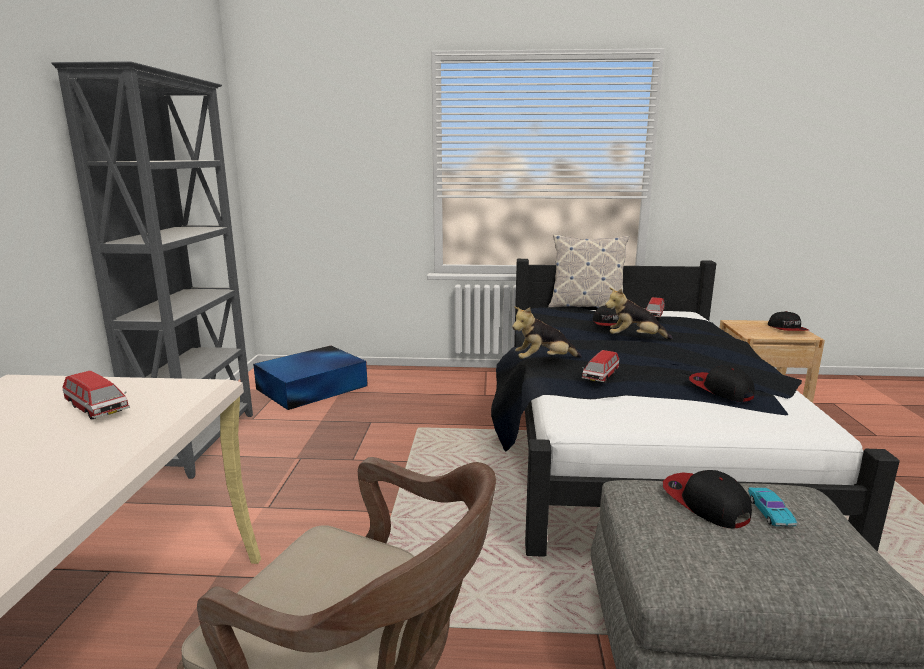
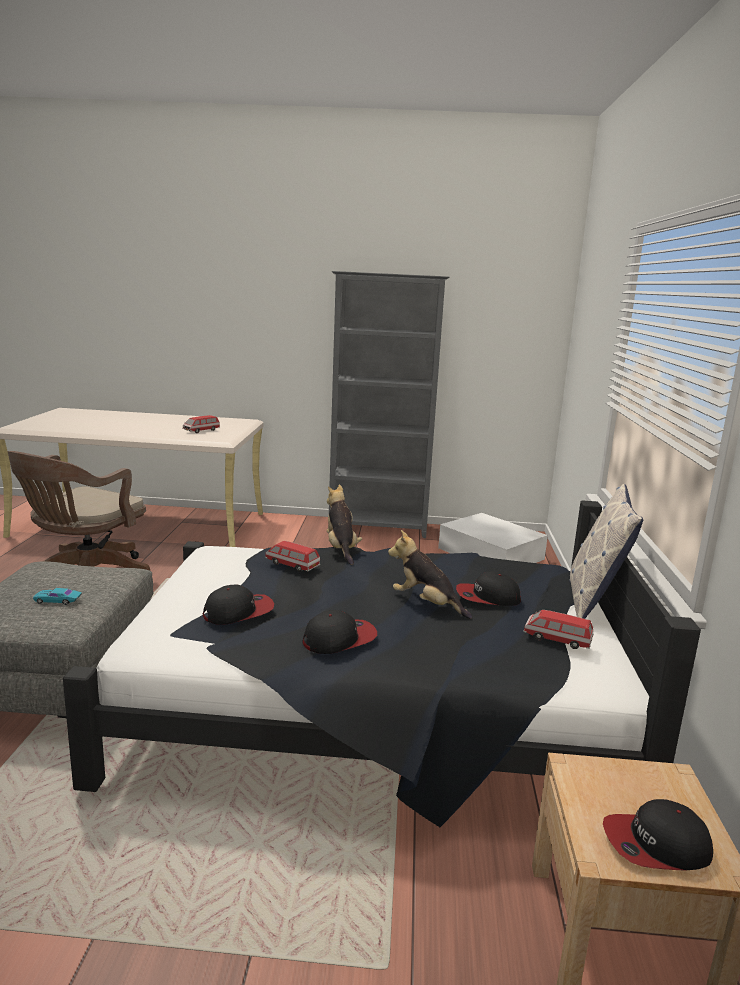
camera: 90 degrees right, 0 degrees up
blue storage box [253,346,368,410] -> white storage box [438,513,548,563]
plush toy [605,287,673,340] -> plush toy turned 60 degrees counterclockwise [388,530,472,619]
cap [663,470,752,529] -> cap moved to [302,610,377,654]

